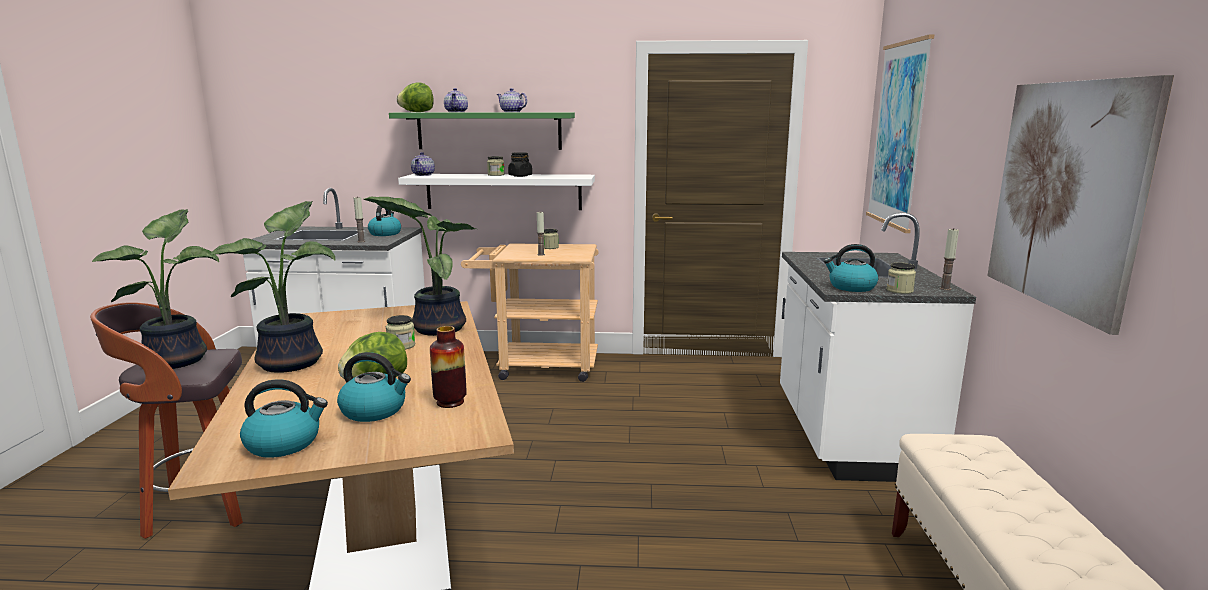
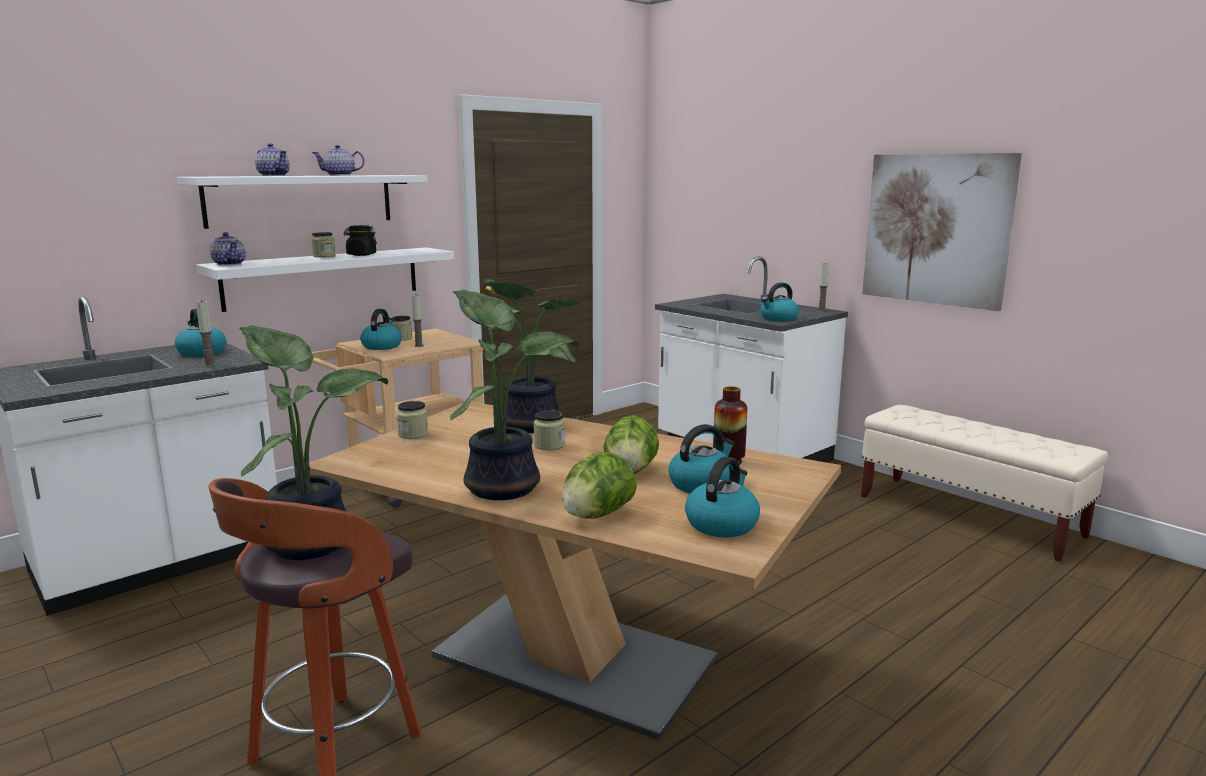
camera: 45 degrees left, 0 degrees up
green shelf [389,113,575,150] -> white shelf [177,175,427,229]
lettuce [397,82,434,112] -> lettuce moved to [562,452,637,519]
picture [866,34,935,233] -> none
jar [886,263,916,294] -> jar moved to [397,401,428,439]
none -> kettle [360,309,402,350]

